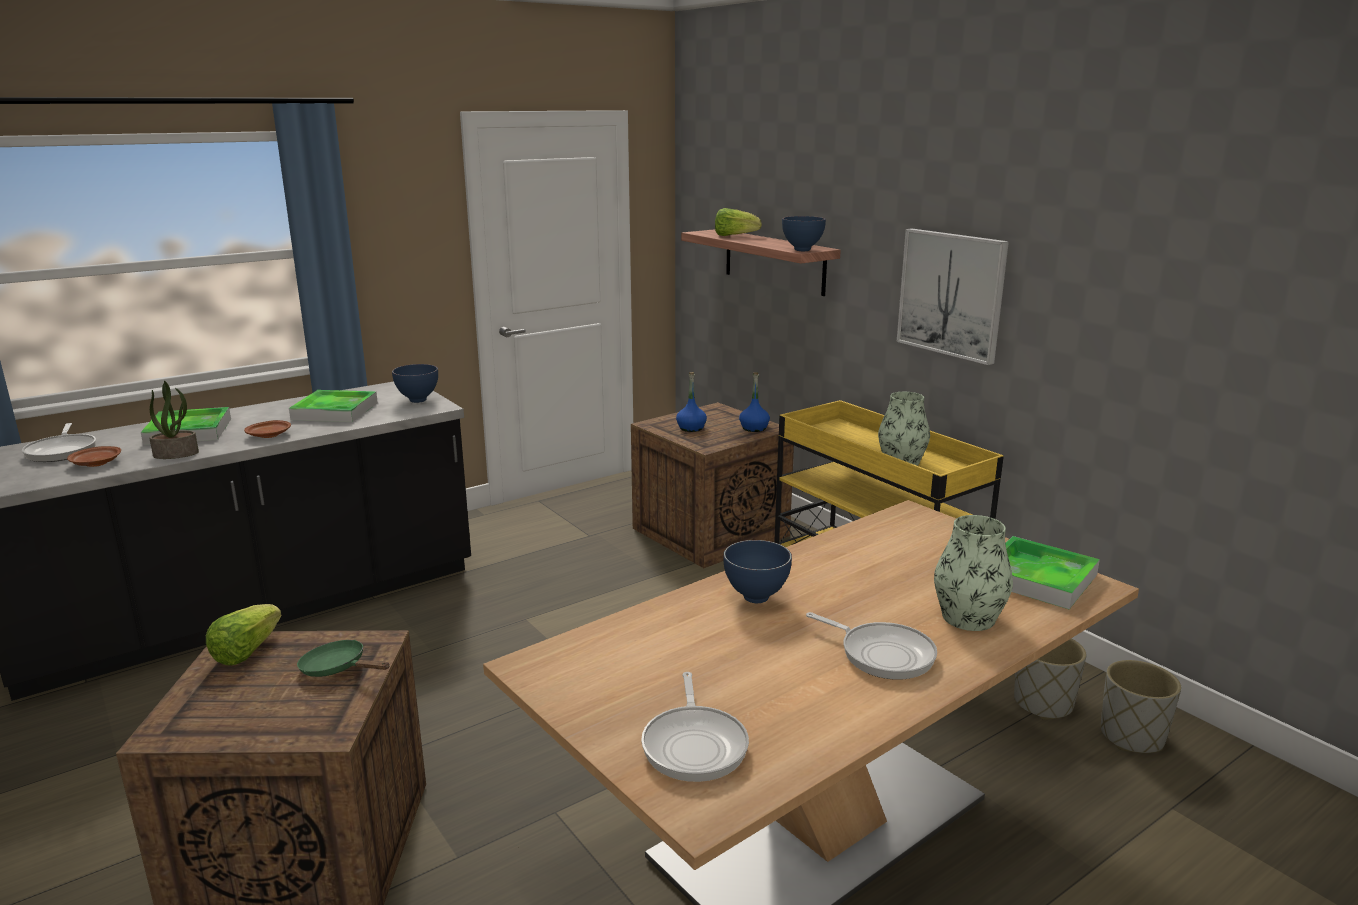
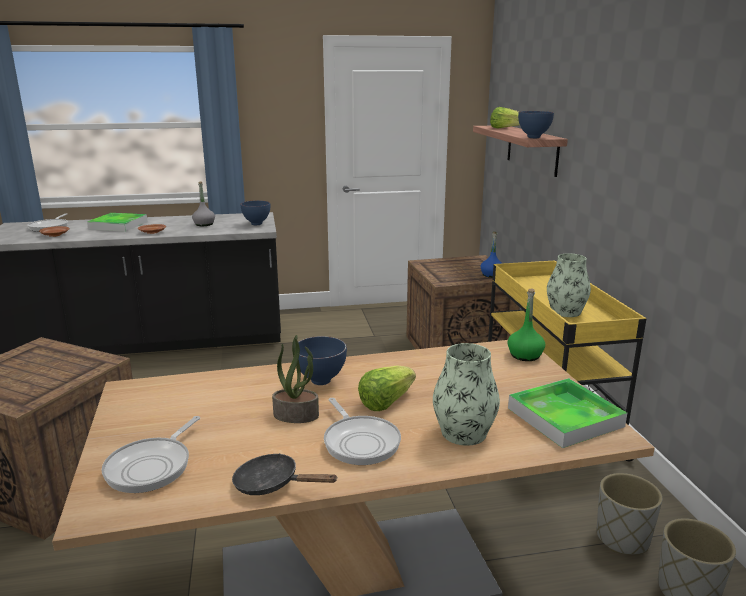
camera: 25 degrees right, 0 degrees up
potted plant [149,381,199,459] -> potted plant moved to [272,335,319,423]
lettuce [206,604,282,665] -> lettuce moved to [358,365,416,411]
tray [289,390,378,422] -> grey bottle [192,182,215,226]
green frying pan [297,640,390,677] -> none
blue bottle [676,372,707,432] -> none
picture [897,228,1009,365] -> none
none -> black frying pan [232,453,338,495]
none -> green bottle [507,289,545,361]

